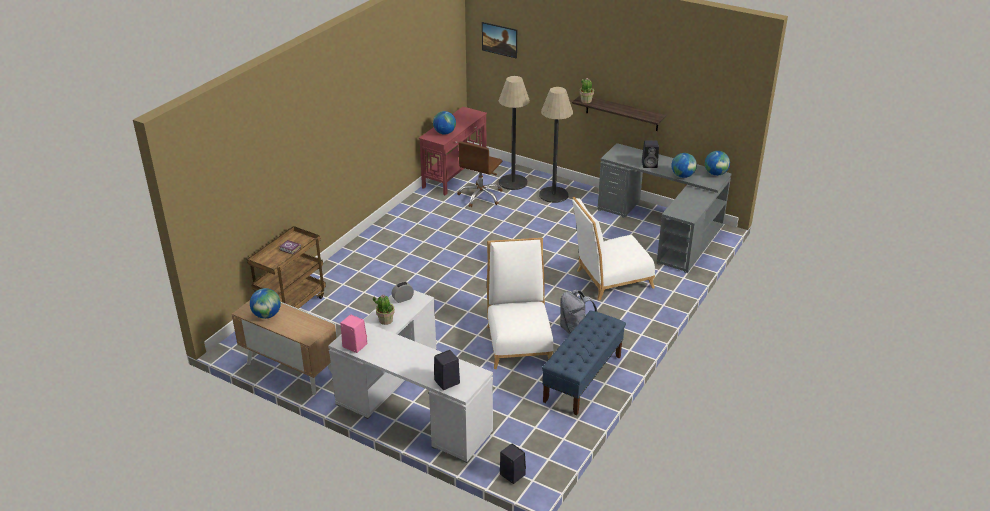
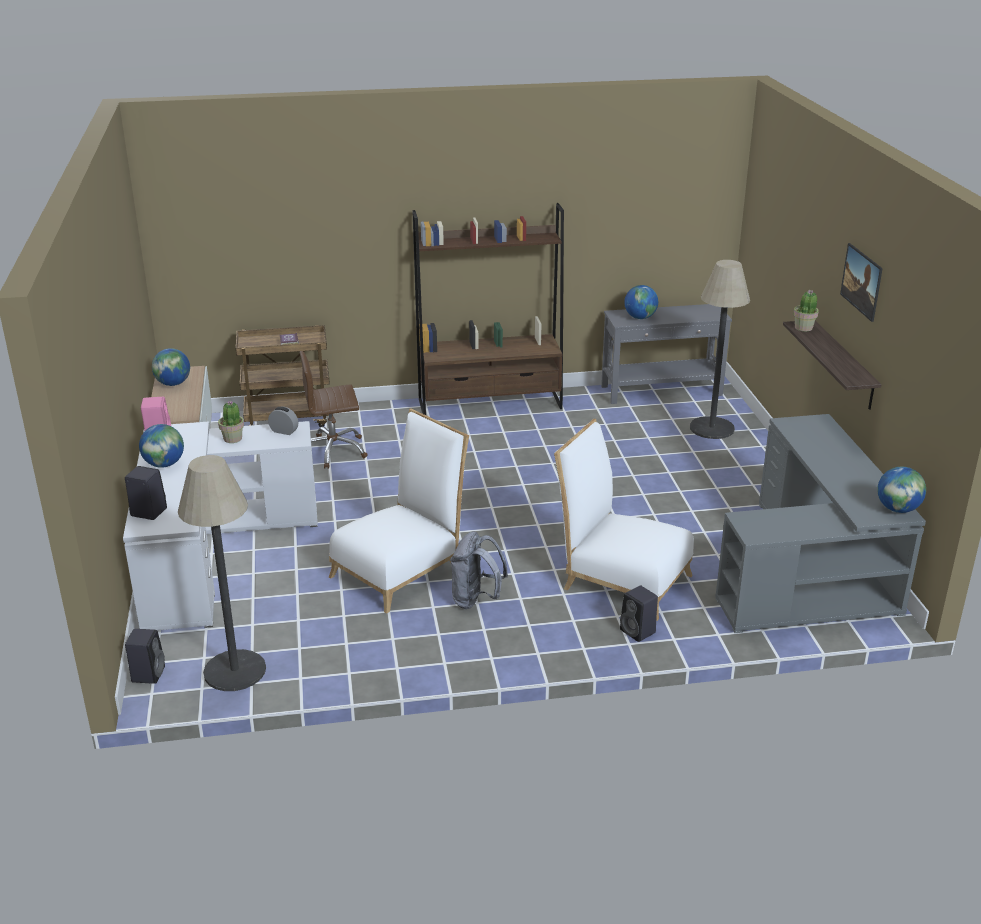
camera: 50 degrees right, 5 degrees down
red console table [419,107,487,195] -> grey console table [601,304,732,404]
brown office chair [457,141,502,207] -> brown office chair moved to [300,351,368,469]
picture [482,22,517,59] -> picture moved to [840,243,883,322]
floor lamp [539,87,573,203] -> floor lamp moved to [178,455,266,691]
blue bench [542,310,626,416] -> none
black speaker [642,140,659,168] -> black speaker moved to [620,585,658,642]
globe [672,153,697,178] -> globe moved to [139,424,184,468]
none -> brown bookcase [413,203,564,415]

